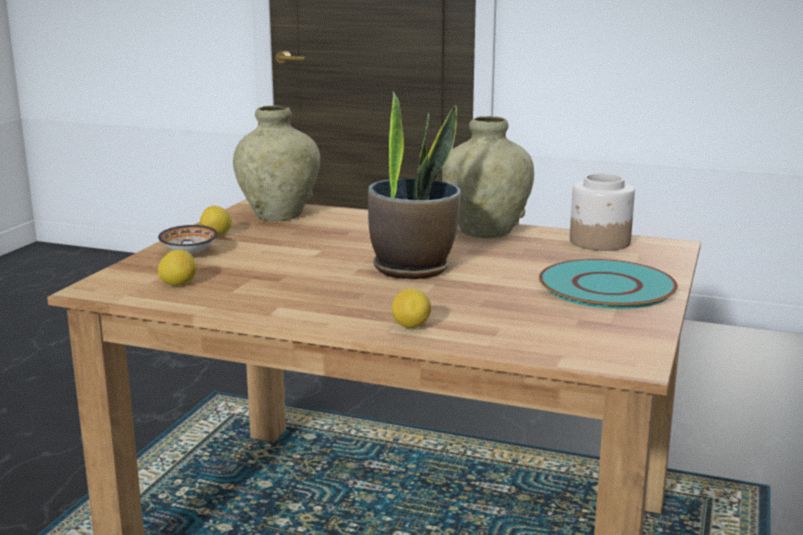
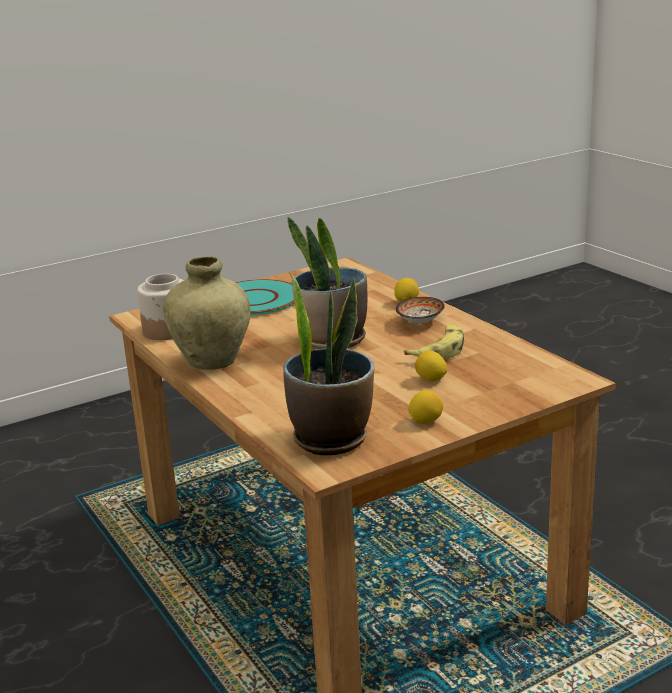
camera: 140 degrees left, 5 degrees up
bowl [158,225,218,254] -> bowl moved to [396,297,445,323]
lemon [158,249,197,286] -> lemon moved to [415,351,447,381]
beige vase [233,106,320,221] -> potted plant [283,274,374,455]
none -> banana [404,325,464,360]

